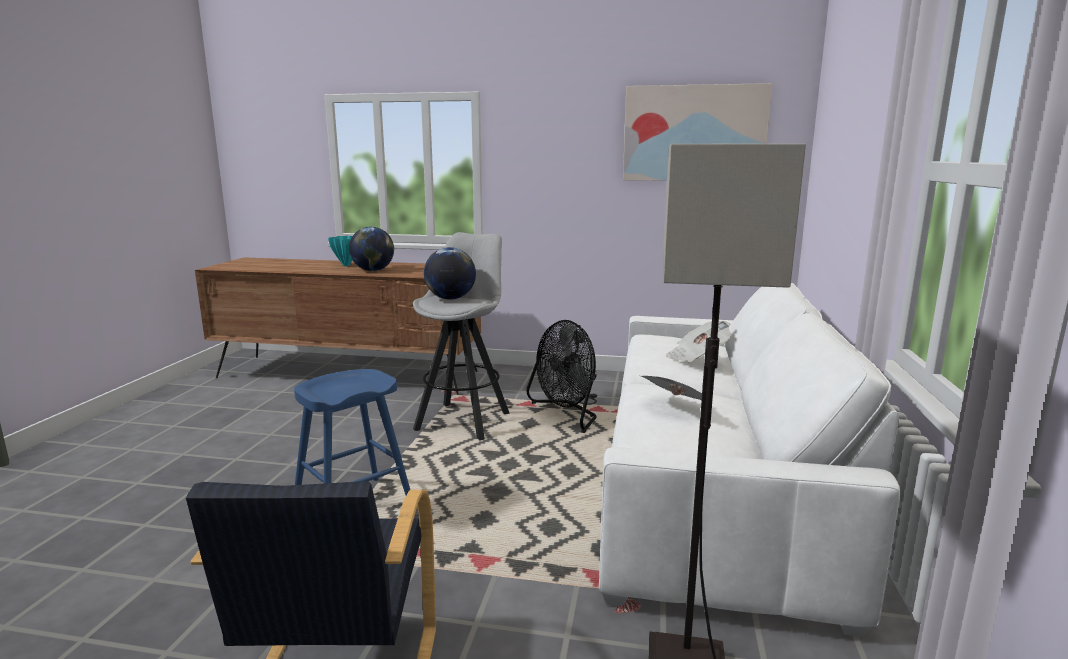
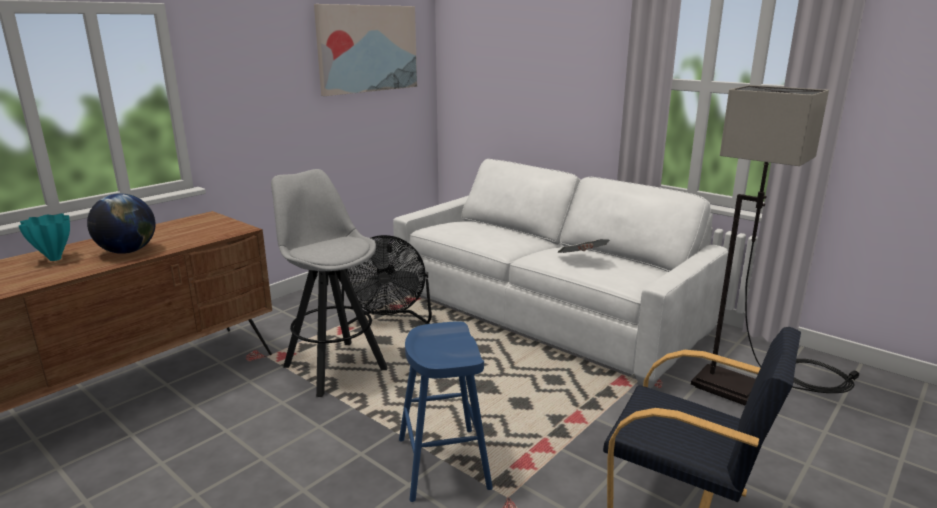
camera: 60 degrees left, 5 degrees up
globe [424,247,476,300] -> none
newspaper [666,321,732,362] -> none

